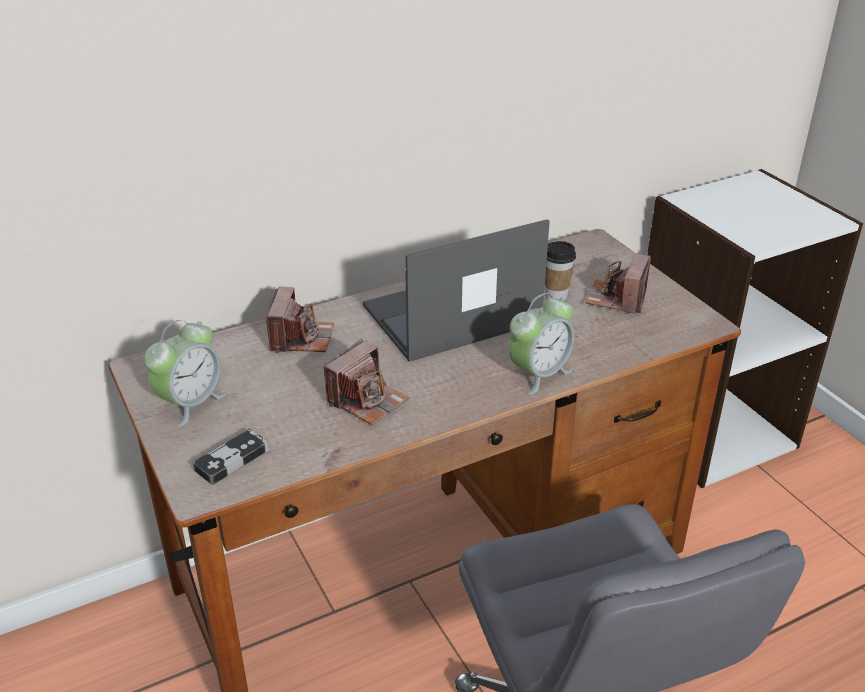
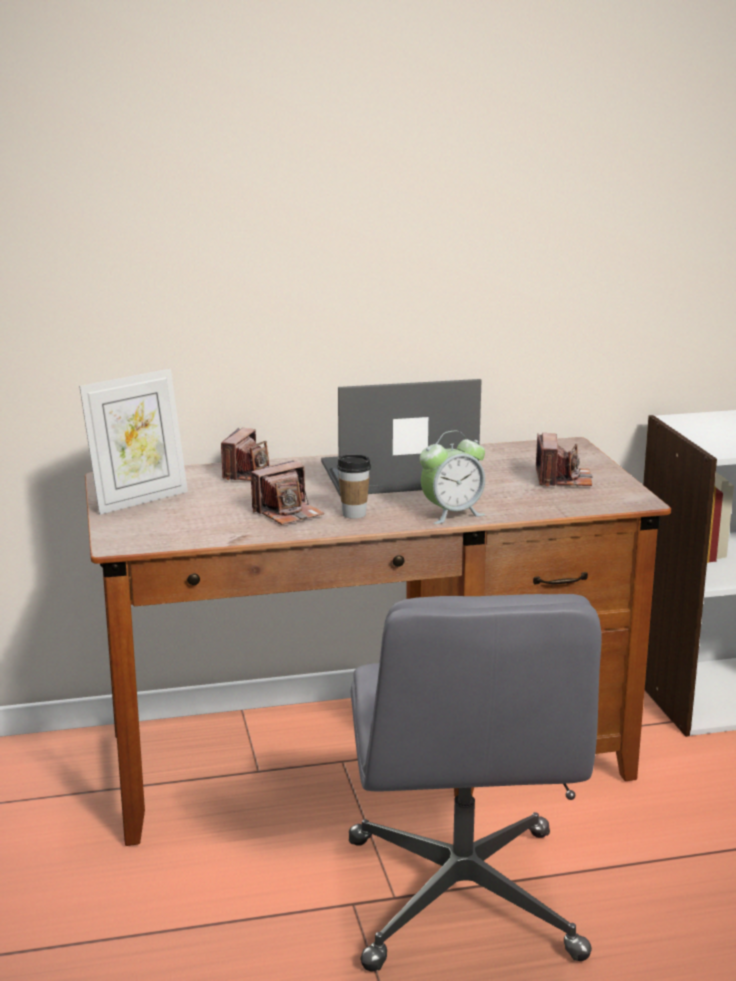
camera: 15 degrees right, 15 degrees down
alarm clock [144,320,226,427] -> picture frame [79,369,188,515]
game controller [193,429,269,485] -> none
cup [545,241,576,301] -> cup moved to [337,455,371,519]
camera [585,253,651,314] -> camera turned 150 degrees clockwise [536,433,593,487]

